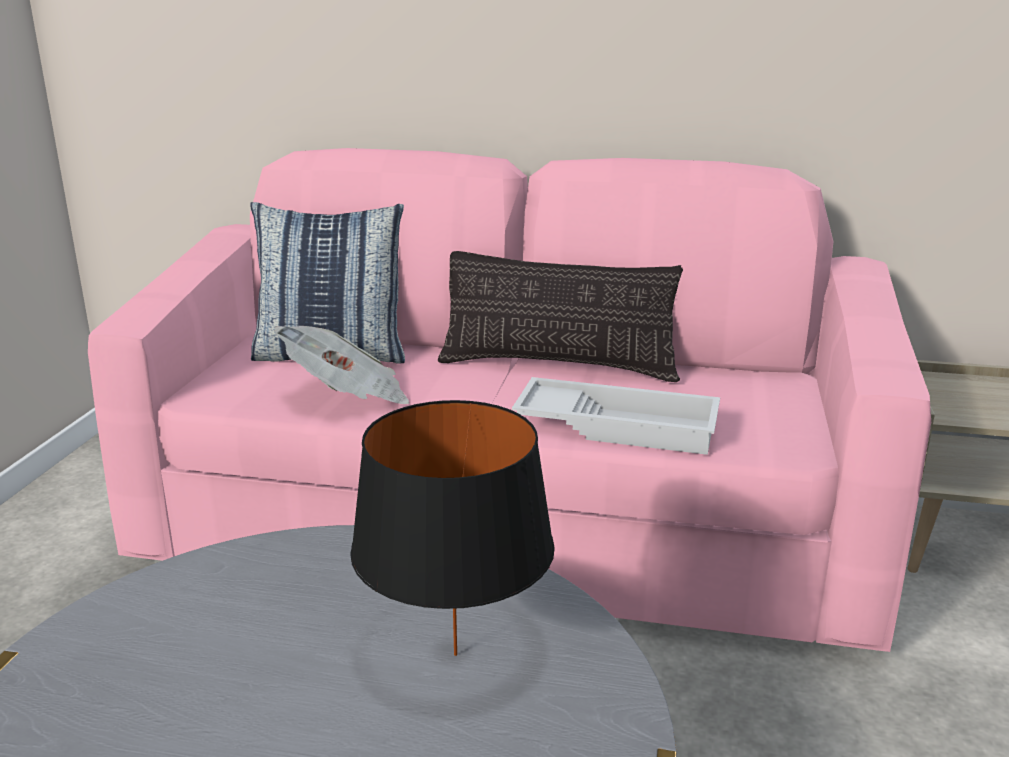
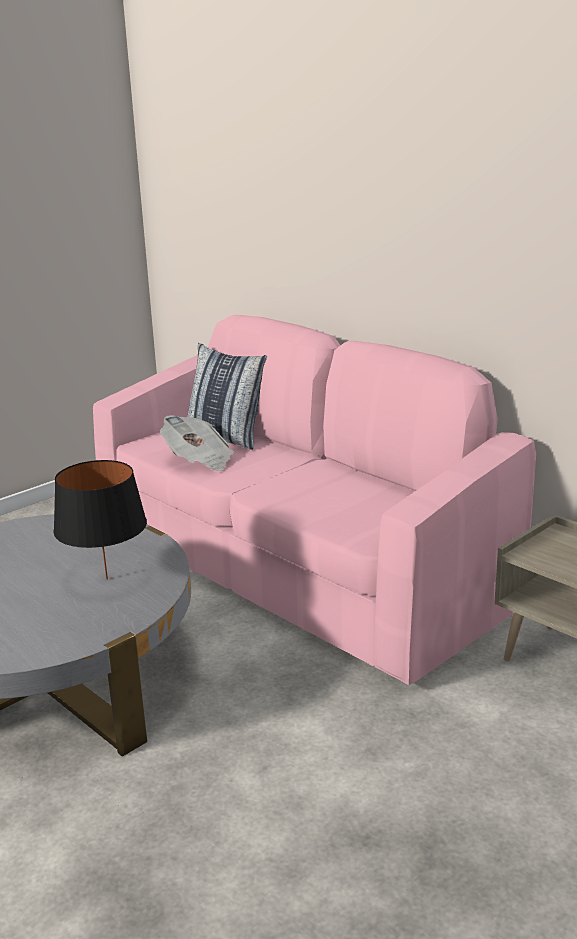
camera: 35 degrees right, 0 degrees up
pillow [438,251,683,382] -> none
white tray [512,377,720,455] -> none

